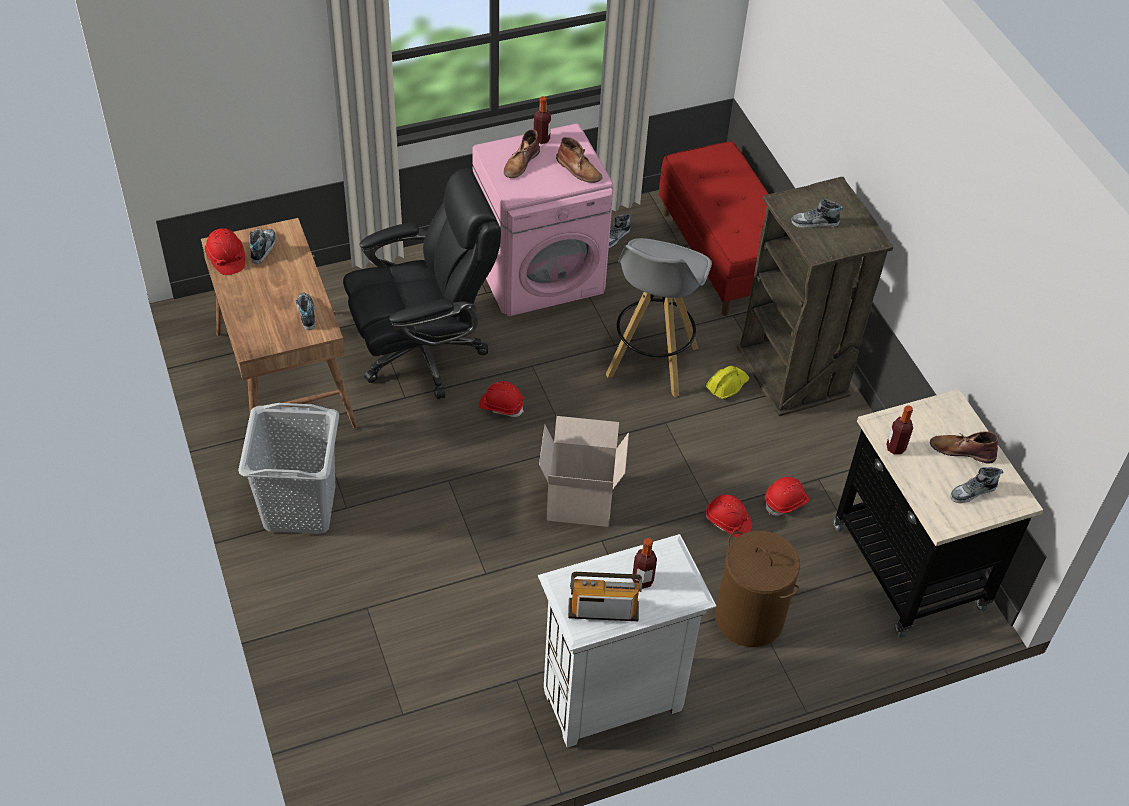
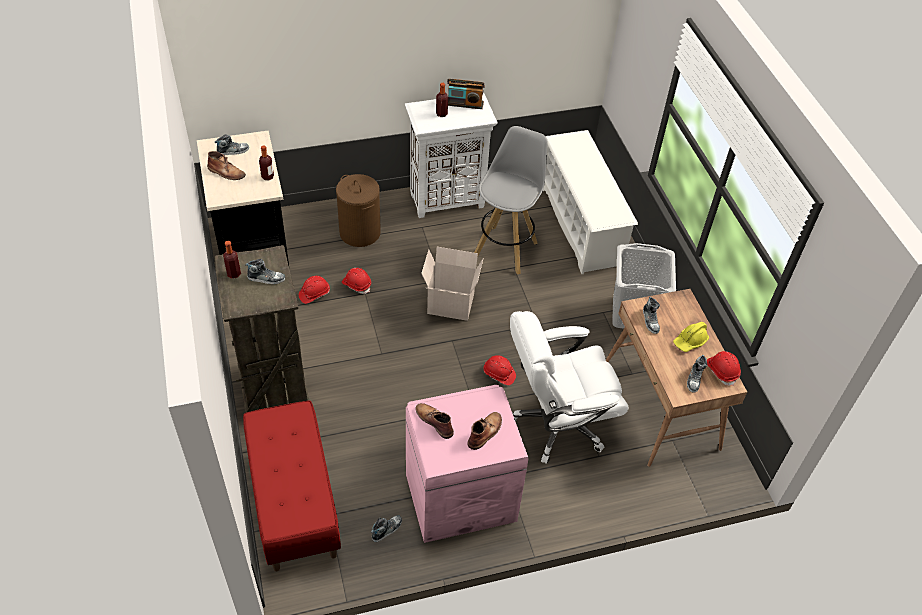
camera: 175 degrees left, 0 degrees up
black office chair [343,168,501,399] -> white office chair [510,311,628,464]
bottle [534,96,551,144] -> bottle moved to [223,241,241,279]
grey stool [606,238,712,397] -> grey stool moved to [474,126,548,275]
yellow hard hat [706,366,749,400] -> yellow hard hat moved to [673,322,709,352]
none -> white shoe rack [543,130,638,274]

